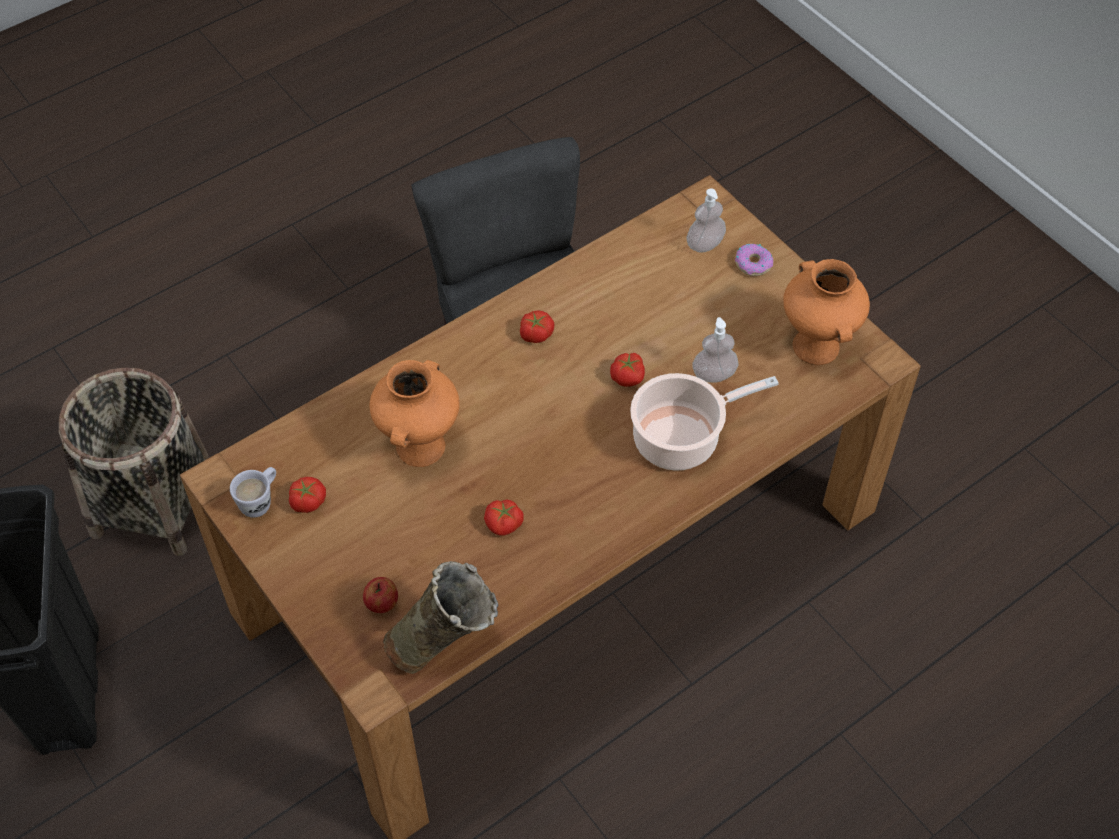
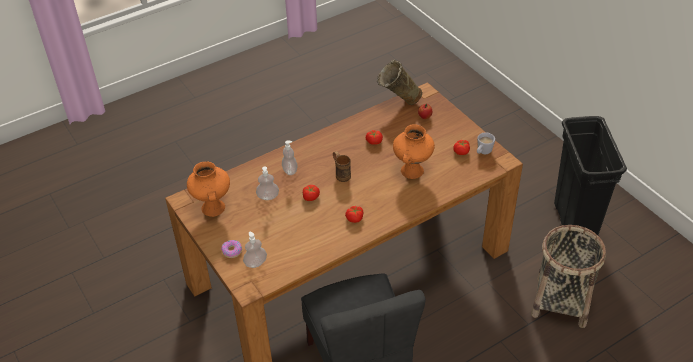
camera: 175 degrees left, 10 degrees down
cooking pot [630,373,779,471] -> soap dispenser [282,140,297,175]
none -> brown mug [333,151,351,182]

